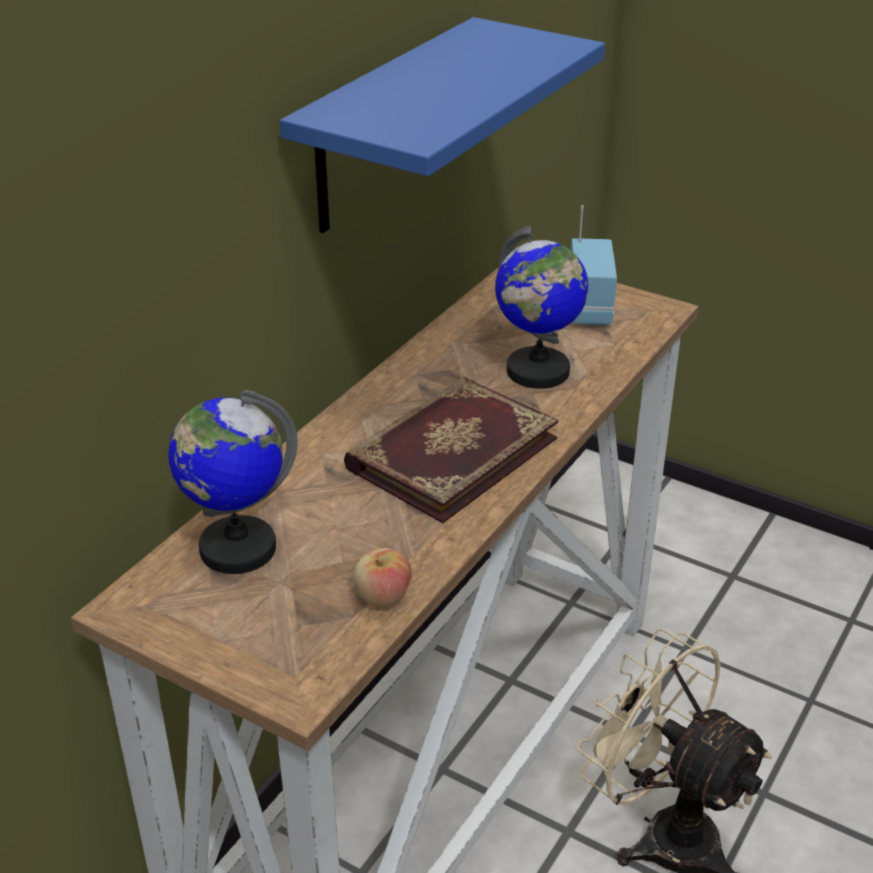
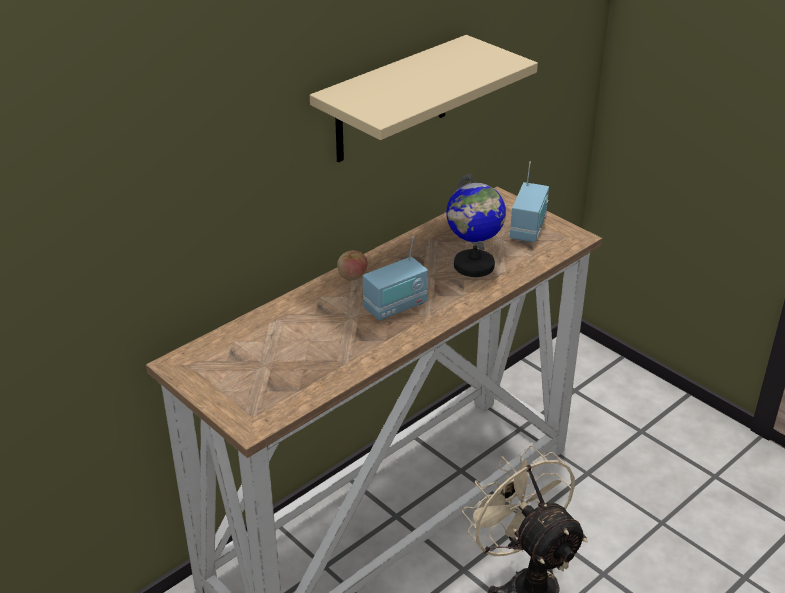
camera: 15 degrees right, 0 degrees up
globe [168,390,298,574] -> none
blue shelf [280,17,605,233] -> beige shelf [310,35,538,162]
book [344,377,558,523] -> radio [363,236,428,321]
apple [354,548,412,608] -> apple moved to [337,250,368,281]

